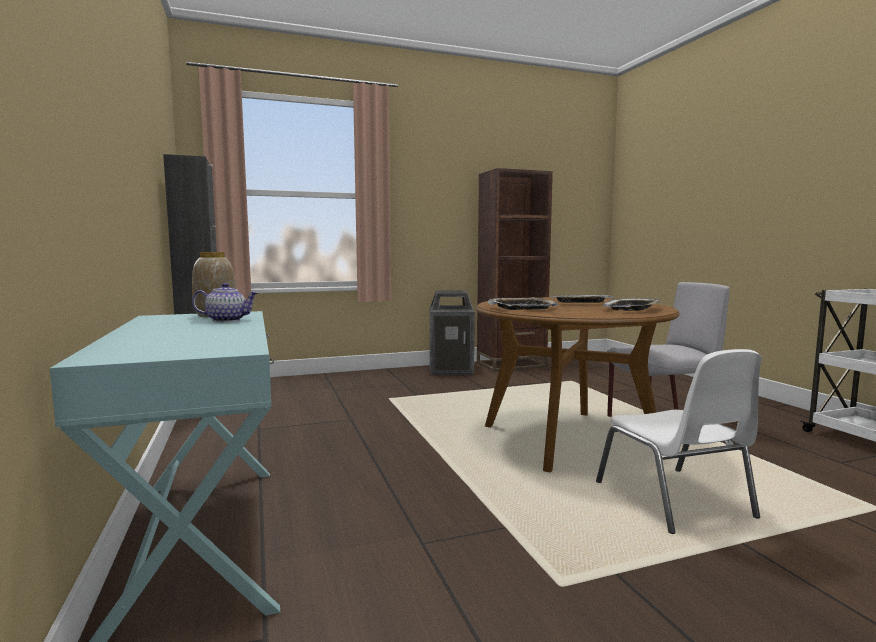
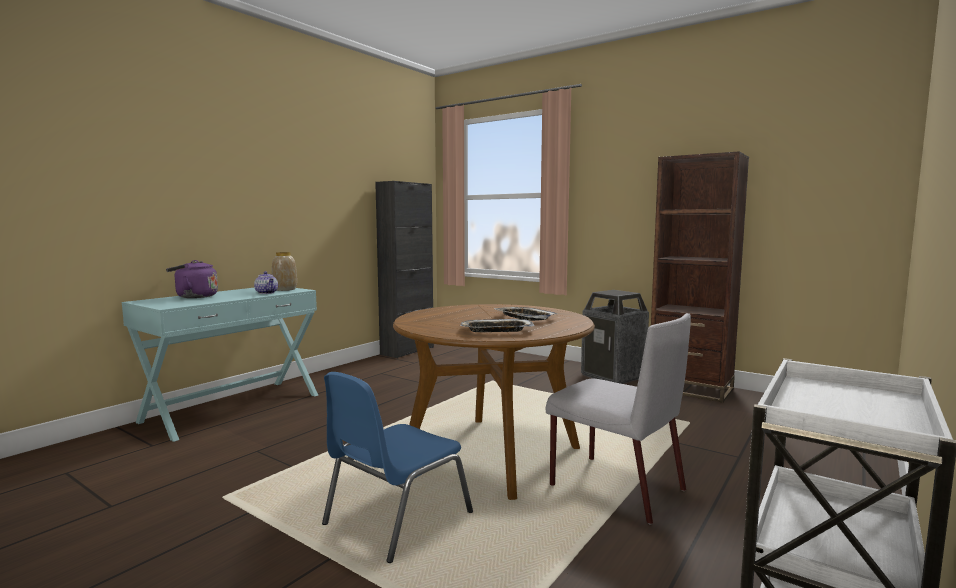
camera: 55 degrees right, 0 degrees up
tray [488,298,558,310] -> none
white chair [596,349,762,534] -> blue chair [322,372,473,563]
none -> purple kettle [166,260,218,298]

